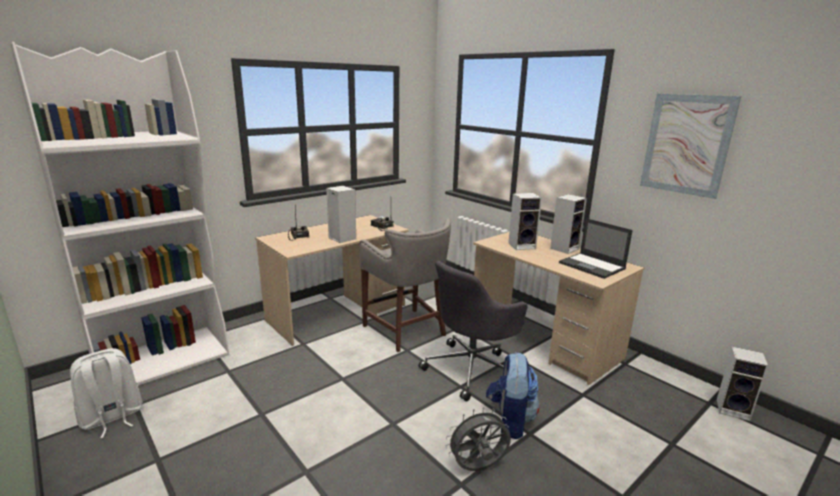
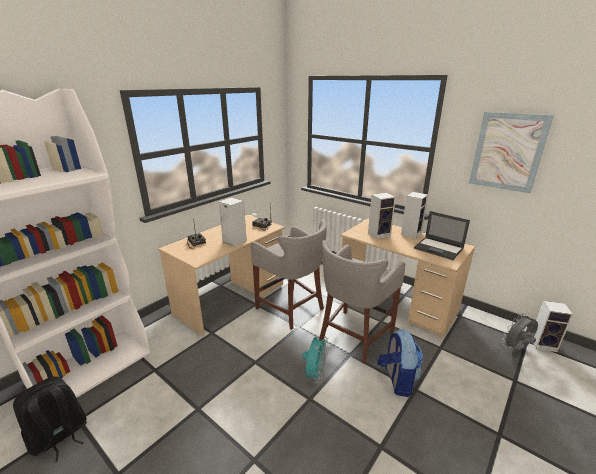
camera: 10 degrees left, 5 degrees up
white backpack [70,348,143,438] -> black backpack [13,377,87,462]
grey office chair [419,261,528,402] -> grey stool [319,240,405,364]
grey fan [446,407,511,471] -> grey fan moved to [502,313,538,352]
none -> turquoise fan [302,336,329,383]

